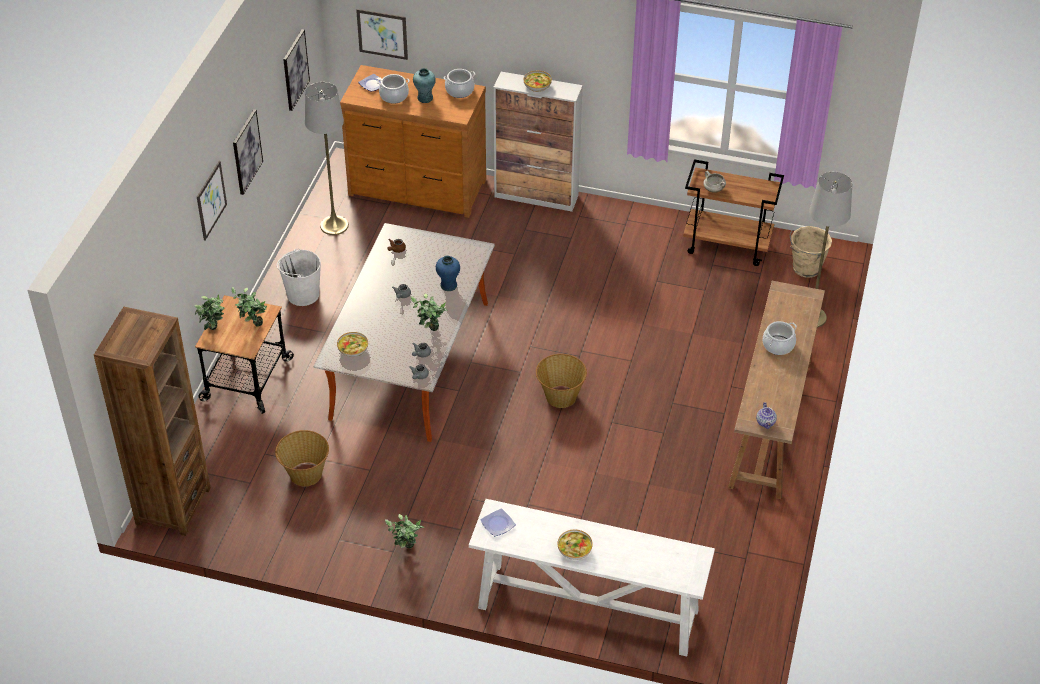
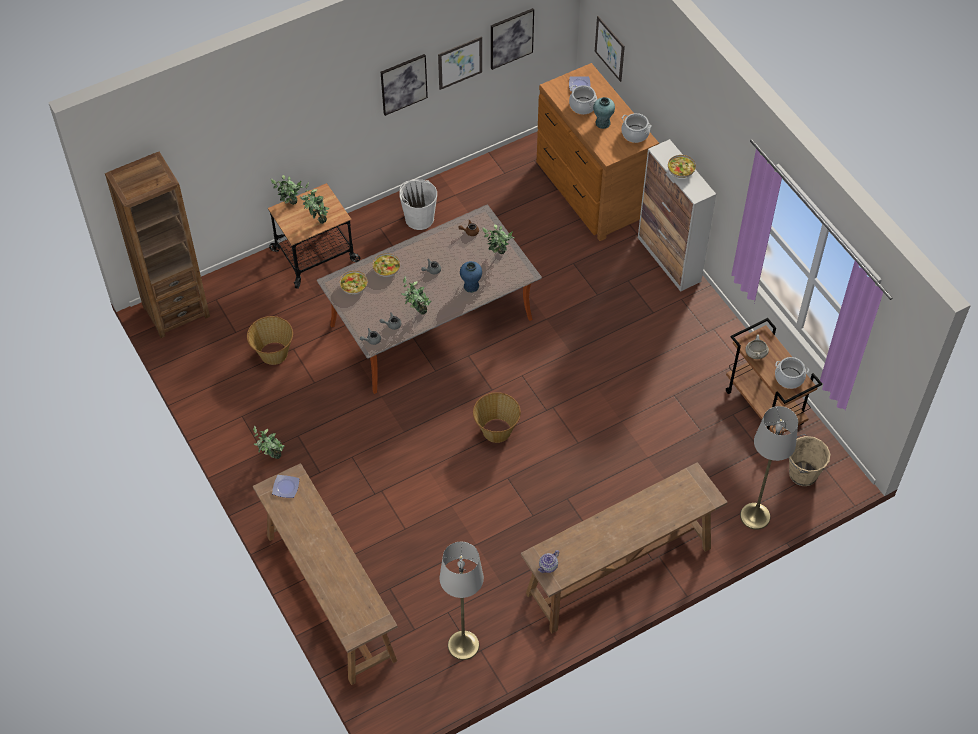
camera: 45 degrees right, 10 degrees up
picture [197,161,227,241] -> picture moved to [438,36,482,90]
grey floor lamp [305,82,349,235] -> grey floor lamp moved to [439,542,484,660]
white console table [469,499,715,656] -> brown console table [253,463,397,685]
bowl [558,529,593,560] -> bowl moved to [373,253,400,277]
cooking pot [762,321,797,355] -> cooking pot moved to [775,357,809,389]
none -> potted plant [482,224,514,254]

